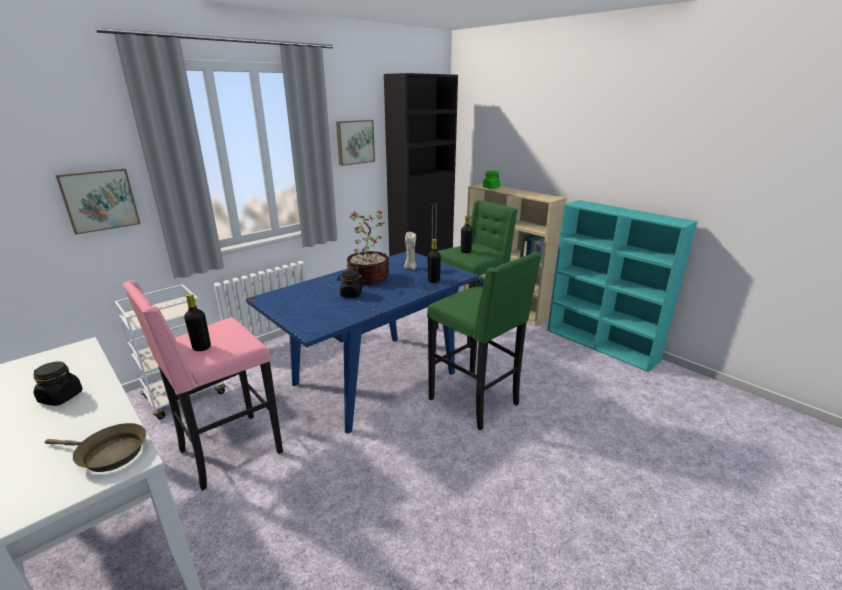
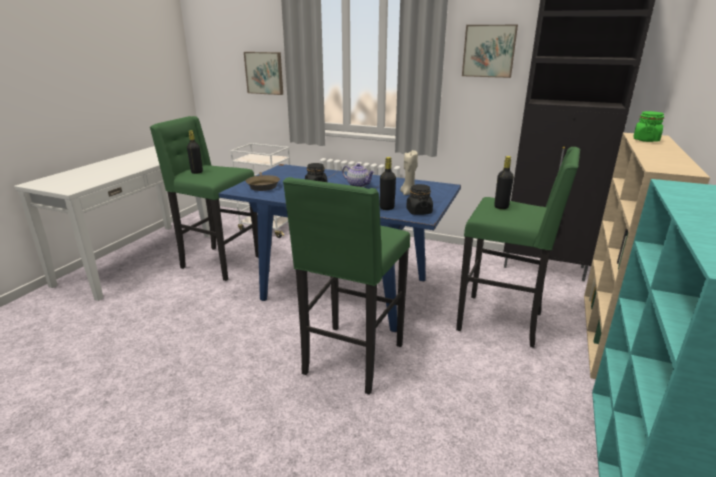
camera: 65 degrees right, 0 degrees up
black jar [34,362,82,406] -> black jar moved to [406,184,433,215]
brown frying pan [45,423,146,472] -> brown frying pan moved to [246,172,280,191]
pink stool [122,280,283,491] -> green stool [150,116,259,281]
potted plant [347,210,389,285] -> teapot [342,163,375,187]

